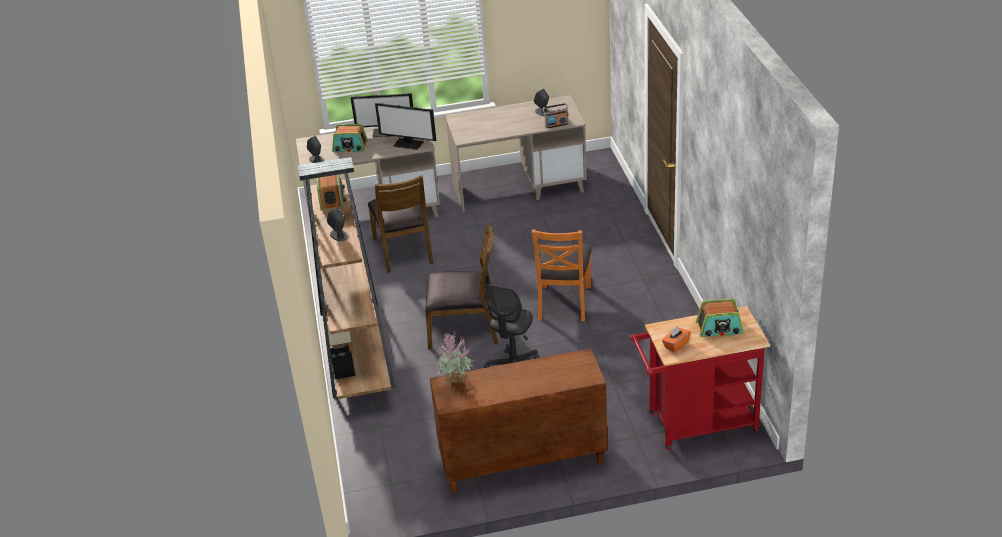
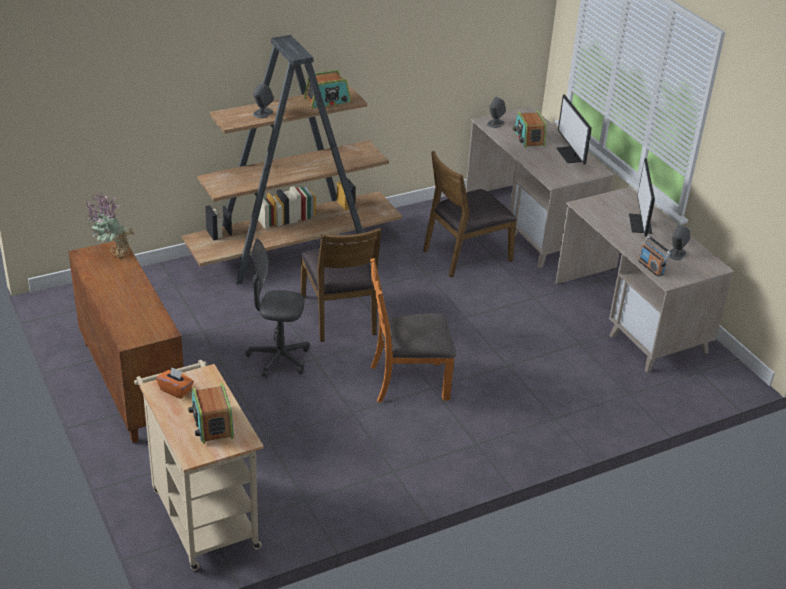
camera: 70 degrees right, 0 degrees up
monitor [375,103,436,150] -> monitor moved to [629,158,655,237]
red cart [630,306,770,450] -> beige cart [134,360,264,571]

